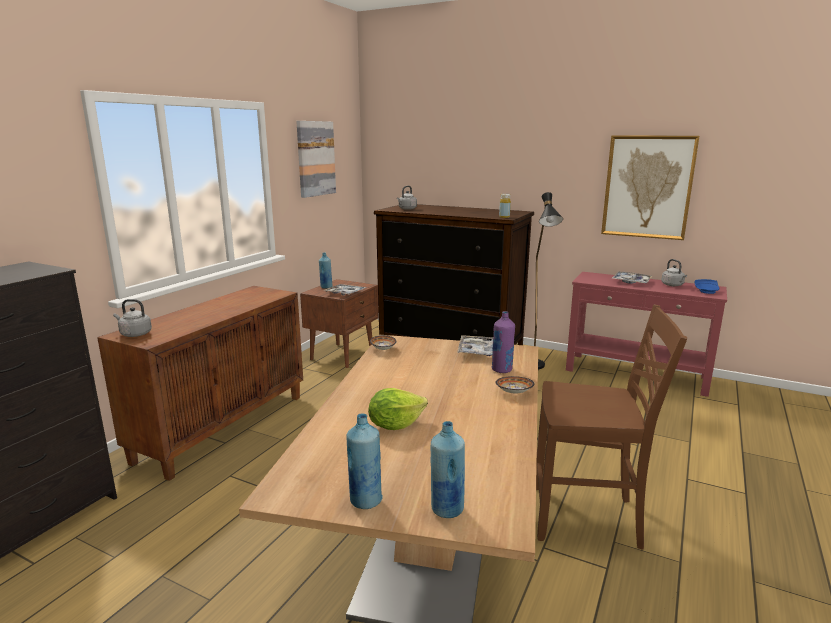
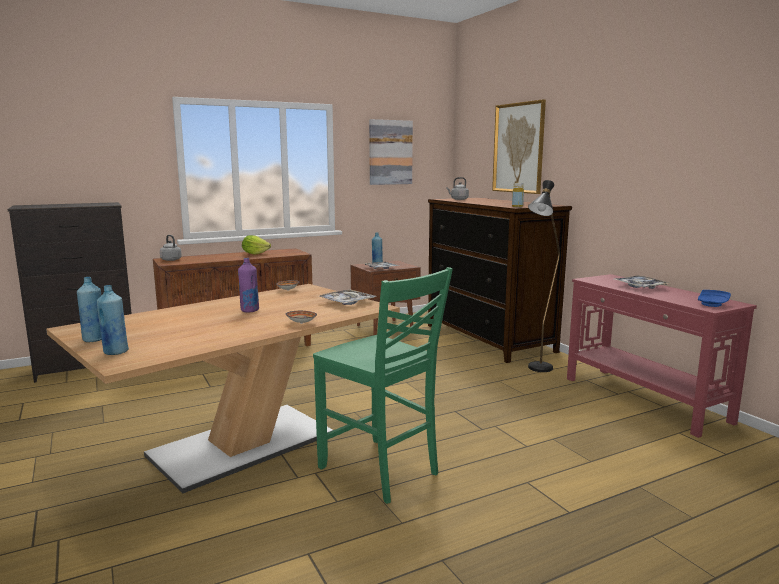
camera: 35 degrees right, 5 degrees down
lettuce [368,388,428,430] -> lettuce moved to [242,235,271,255]
purple bottle [492,311,515,373] -> purple bottle moved to [238,258,259,312]
brown chair [536,304,687,550] -> green chair [313,267,453,504]
picture [601,136,699,240] -> picture moved to [492,99,546,194]
grey kettle [661,259,687,286] -> none

